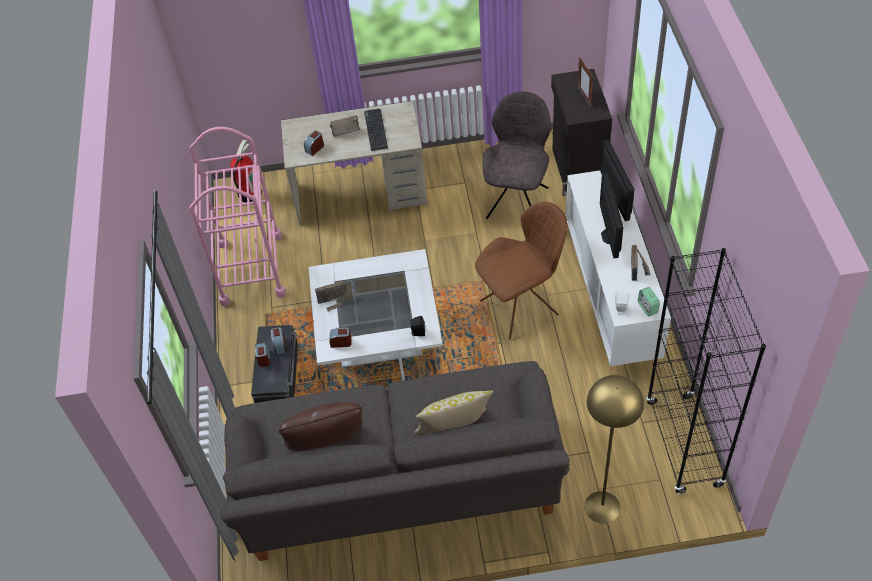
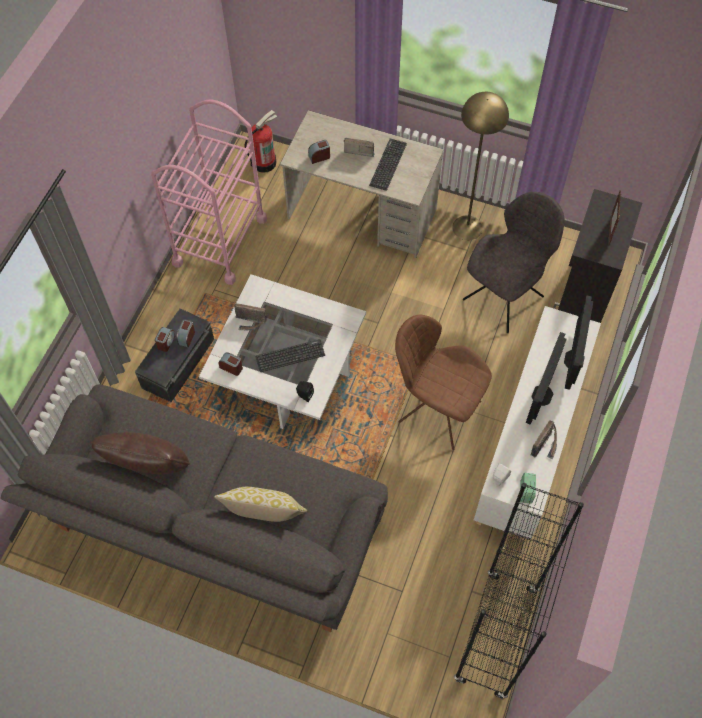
camera: 25 degrees right, 10 degrees up
brown chair [475,202,568,339] -> brown chair turned 150 degrees counterclockwise [395,315,492,450]
yellow floor lamp [584,375,644,524] -> yellow floor lamp moved to [452,92,509,240]
none -> keyboard [256,339,325,372]

